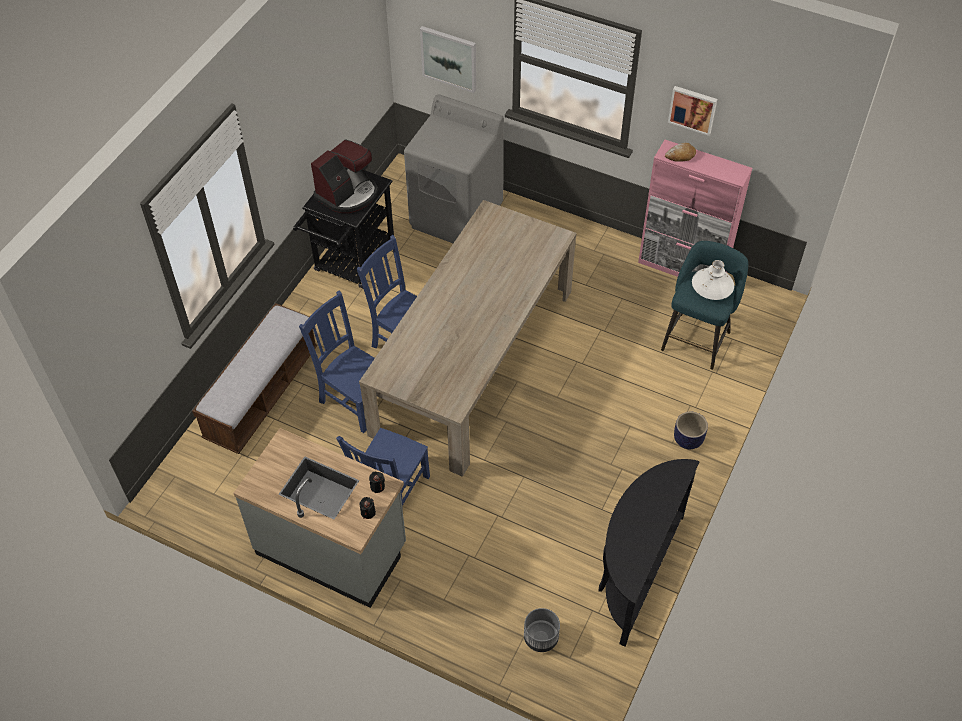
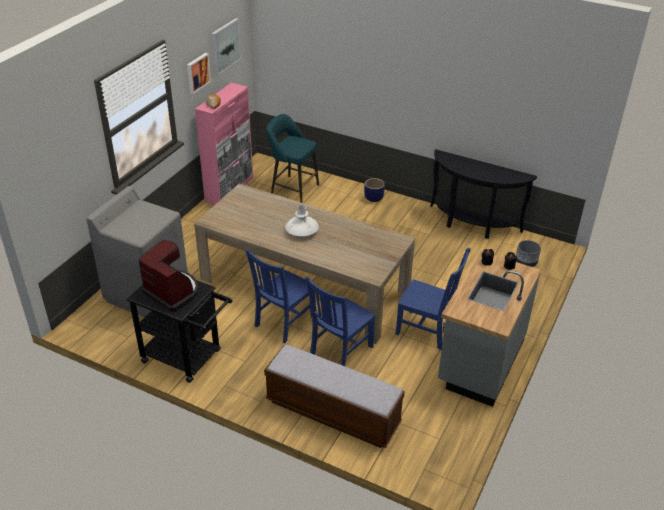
camera: 90 degrees left, 15 degrees down
picture [420,26,476,93] -> picture moved to [211,18,241,76]
white vase [692,260,734,300] -> white vase moved to [285,205,319,237]

